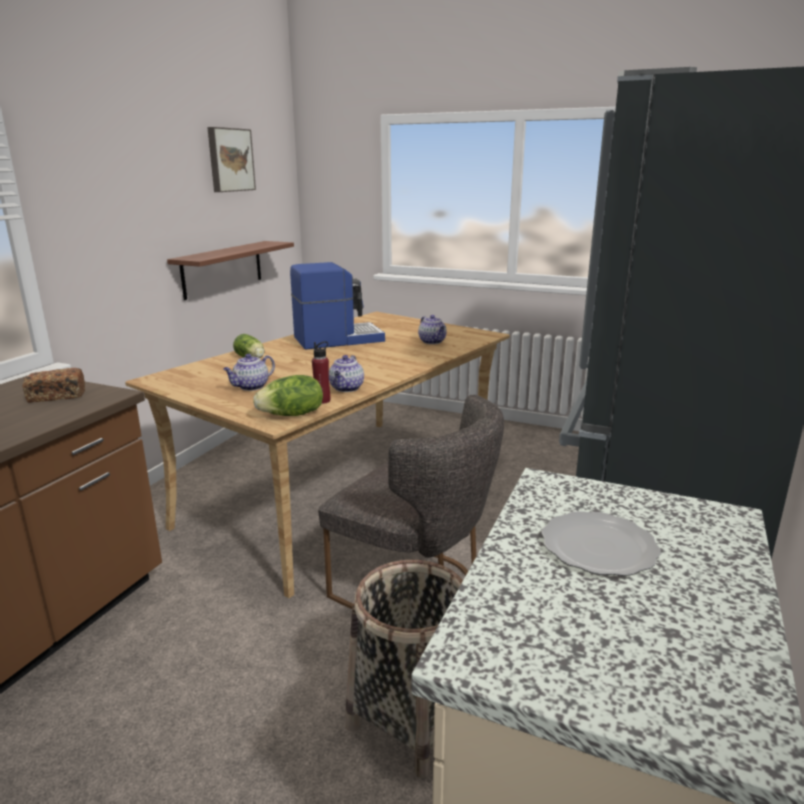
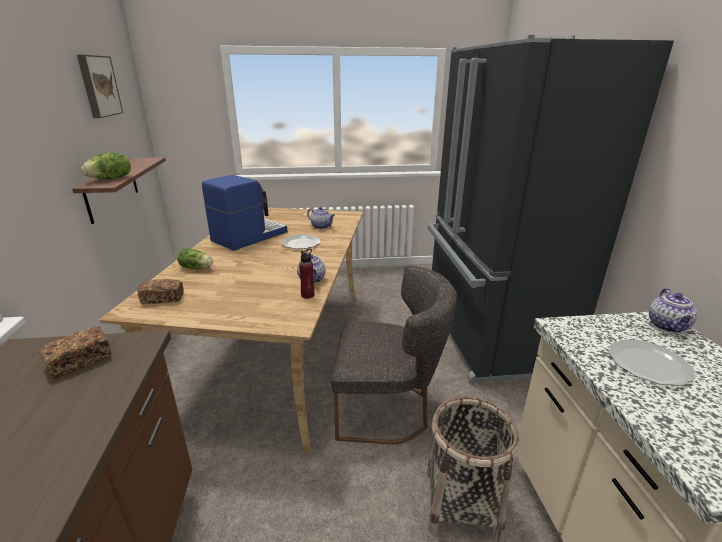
camera: 30 degrees left, 5 degrees up
teapot [223,354,275,391] -> teapot moved to [649,288,697,333]
lettuce [253,375,323,416] -> lettuce moved to [81,152,131,180]
none -> bread [138,279,184,304]
none -> plate [282,234,320,249]

